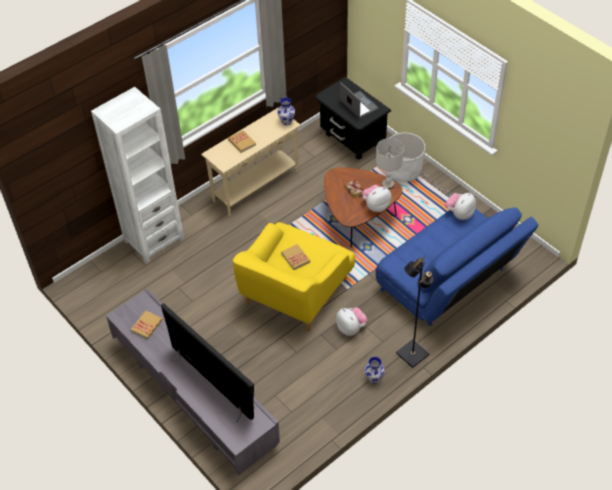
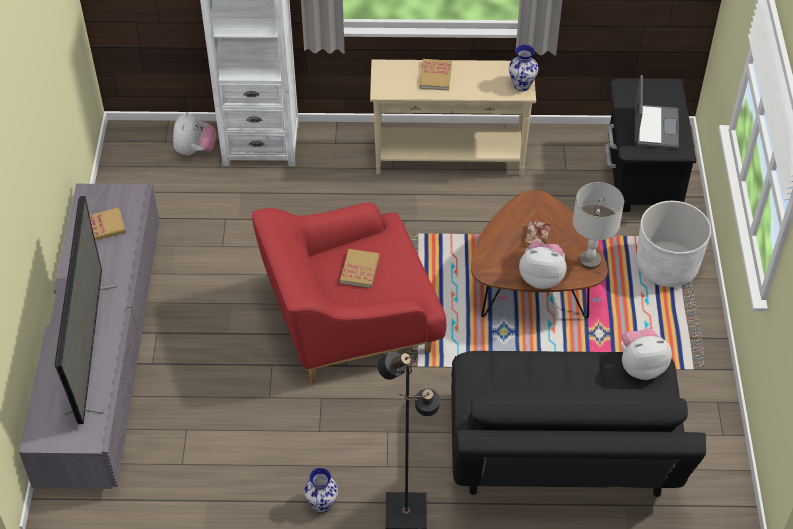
camera: 40 degrees right, 0 degrees up
yellow armchair [233,222,355,332] -> red armchair [252,202,446,383]
plush toy [336,307,368,336] -> plush toy moved to [173,112,217,156]
blue sofa [376,207,538,326] -> black sofa [451,351,706,497]

